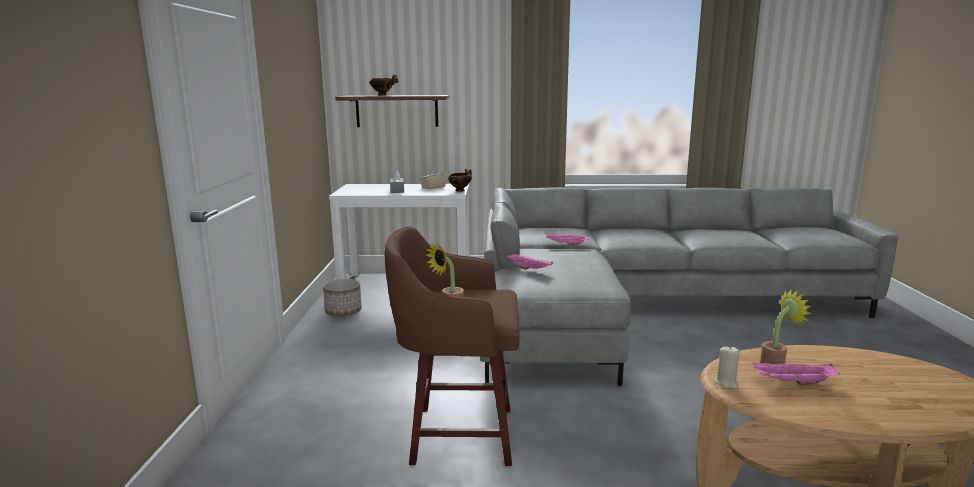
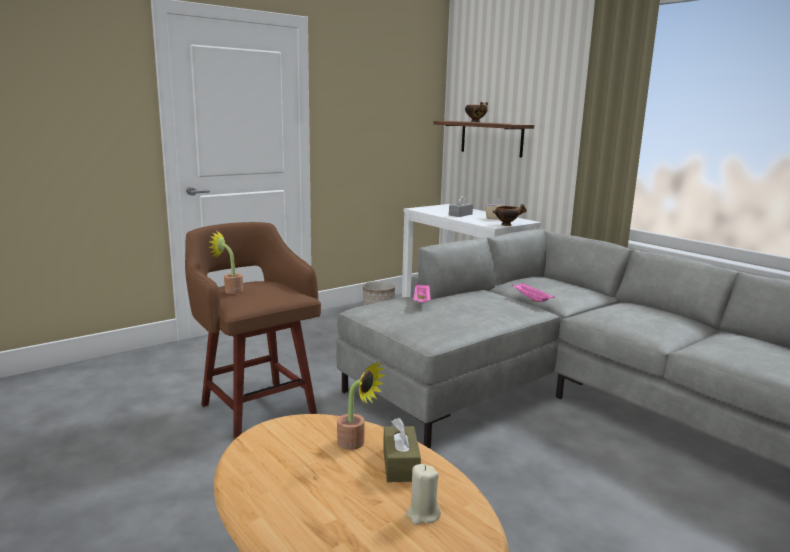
camera: 50 degrees right, 0 degrees up
beige candle [714,346,740,389] -> beige candle moved to [406,464,441,525]
pink tray [753,363,840,385] -> none
none -> brown tissue box [383,418,421,482]

